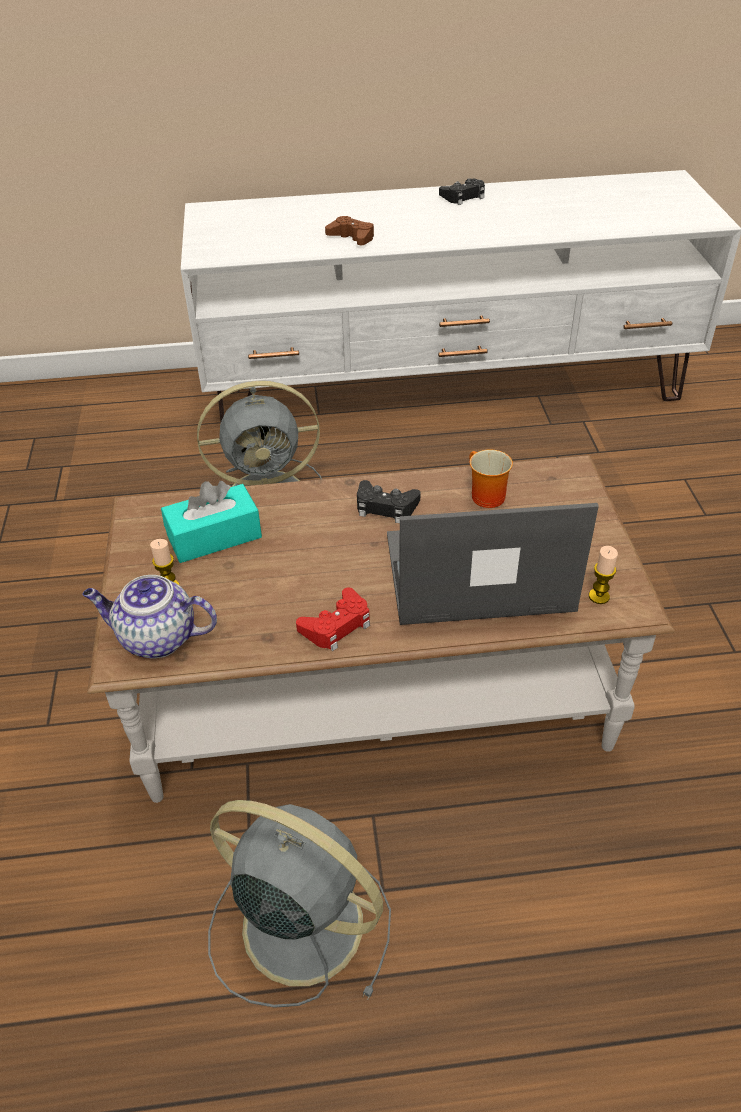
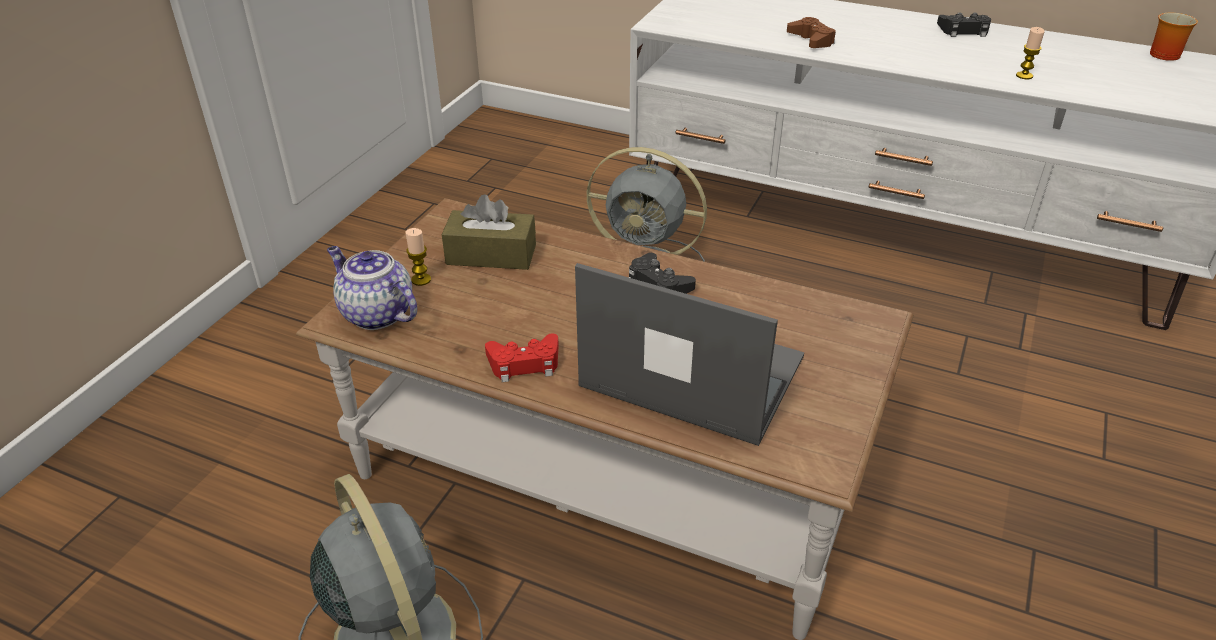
camera: 30 degrees right, 5 degrees down
turquoise tissue box [161,481,262,563] -> brown tissue box [442,194,536,270]
mug [469,450,513,508] -> mug moved to [1150,13,1198,61]
candle [589,546,618,604] -> candle moved to [1016,27,1045,79]

